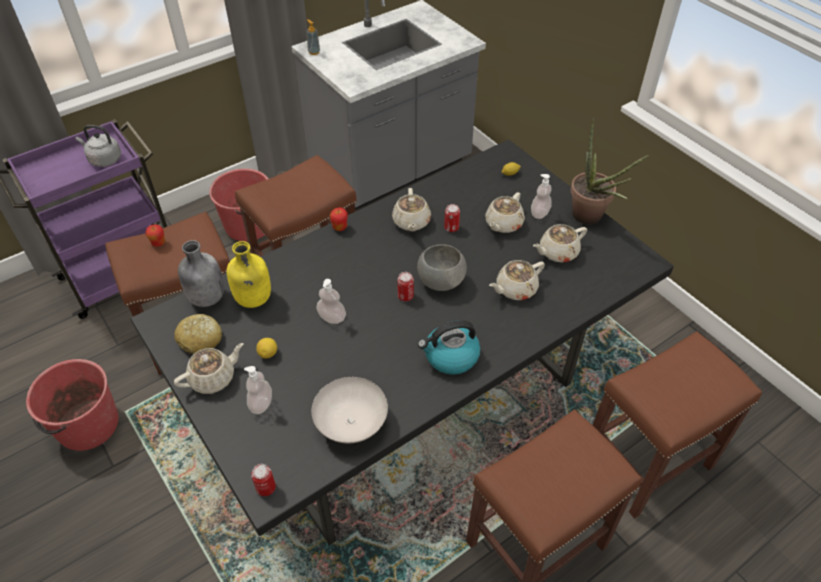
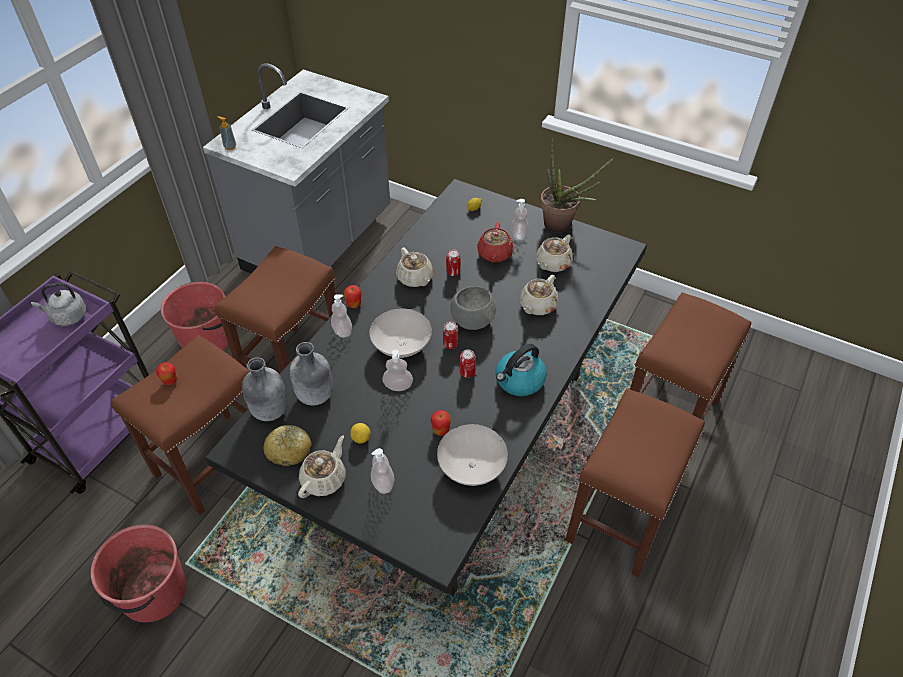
camera: 25 degrees left, 0 degrees up
yellow bottle [227,241,271,308] -> grey bottle [290,342,333,406]
can [251,464,276,496] -> can moved to [460,349,476,378]
beige teapot [485,192,525,233] -> red teapot [477,222,514,263]
none -> soap dispenser [331,294,352,338]
none -> white bowl [369,309,432,358]
none -> apple [431,410,451,436]

